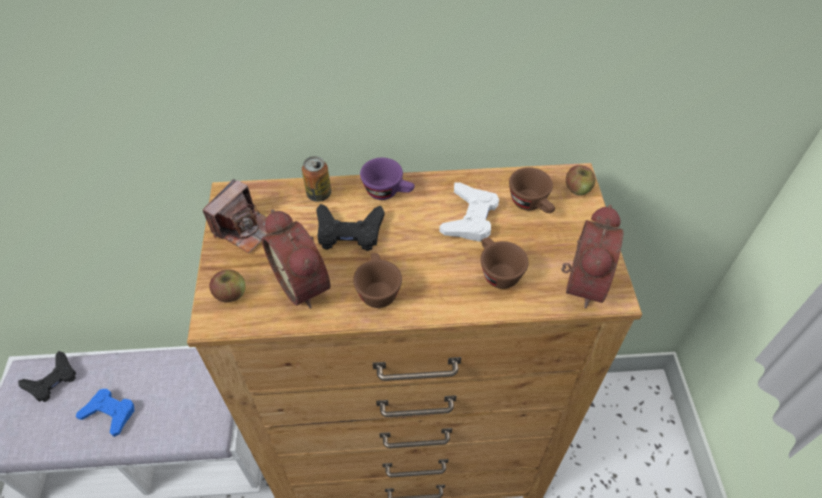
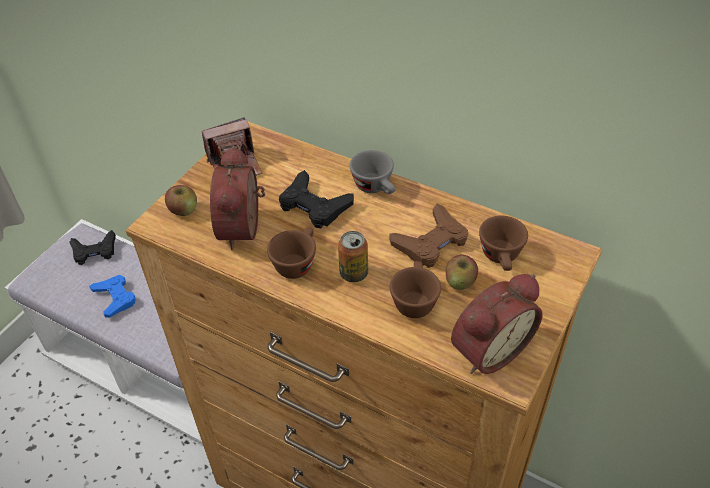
camera: 35 degrees right, 5 degrees down
can [302,156,331,202] -> can moved to [338,231,368,282]
purple cup [360,158,415,200] -> grey cup [350,150,396,194]
white game controller [439,182,499,242] -> brown game controller [390,203,468,268]
apple [566,165,596,196] -> apple moved to [446,254,478,290]

